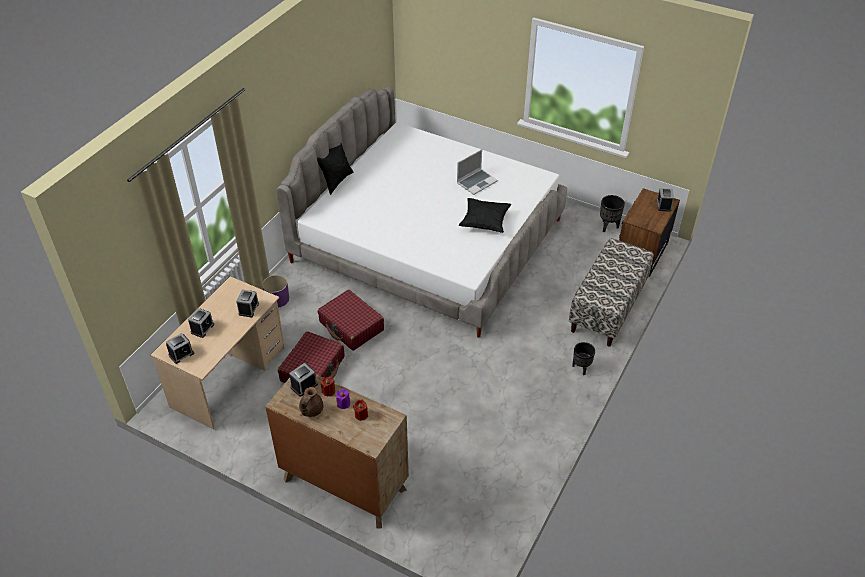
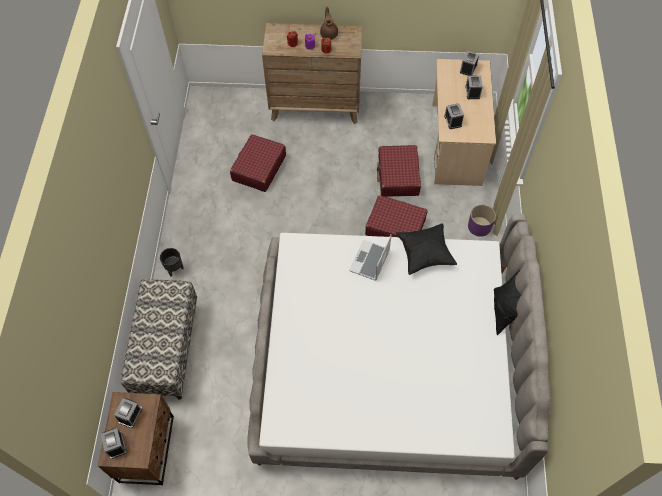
camera: 155 degrees right, 15 degrees up
alarm clock [289,363,318,397] -> alarm clock moved to [114,398,142,428]
laptop [457,149,498,195] -> laptop moved to [349,235,392,281]
black pillow [459,198,511,233] -> black pillow moved to [396,223,457,275]
black planter [600,195,625,233] -> none
none -> red suitcase [230,134,286,192]

